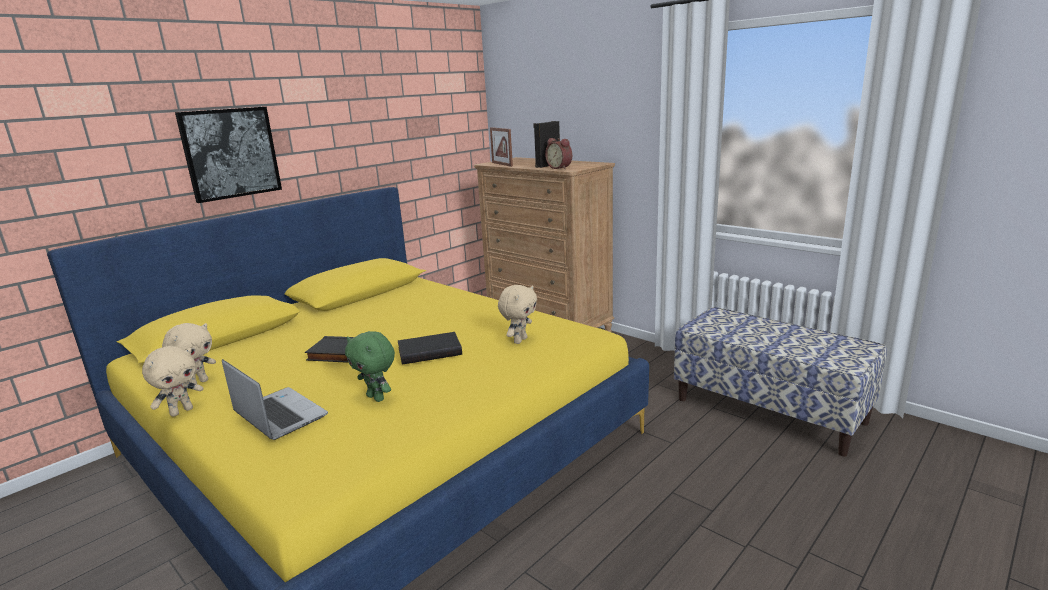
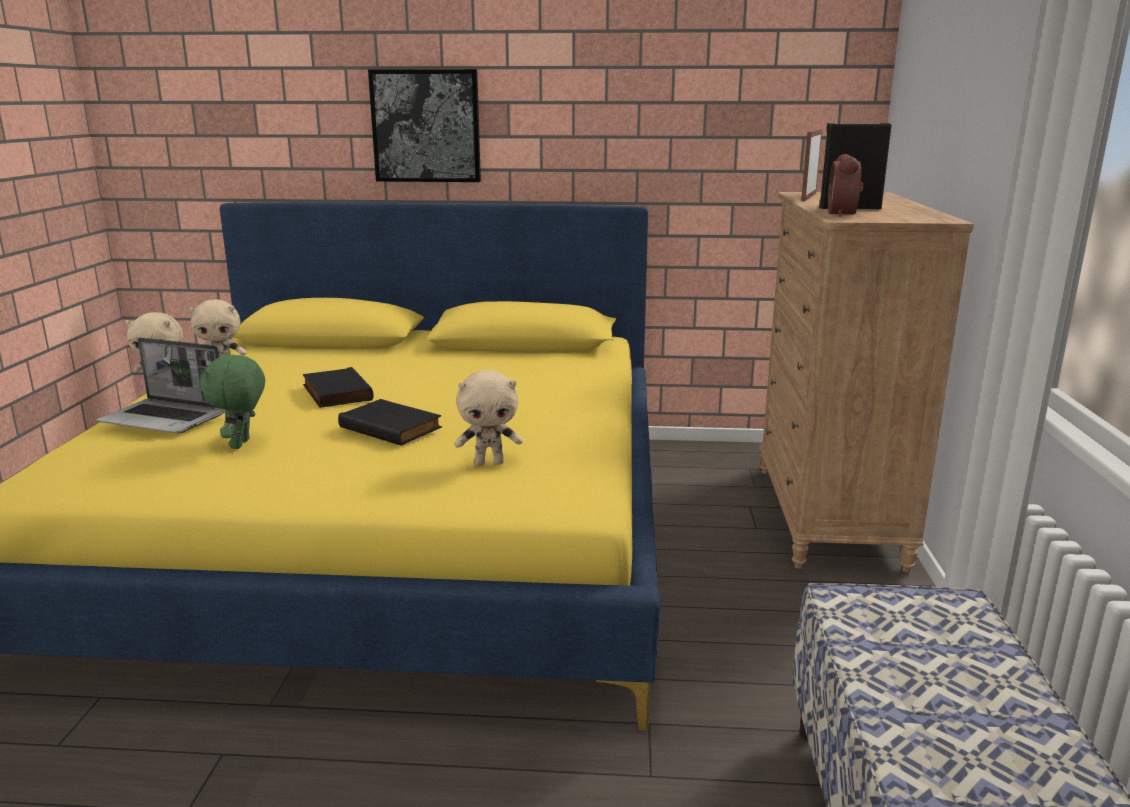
camera: 50 degrees right, 0 degrees up
laptop [222,359,328,440] -> laptop turned 105 degrees clockwise [97,337,225,433]

